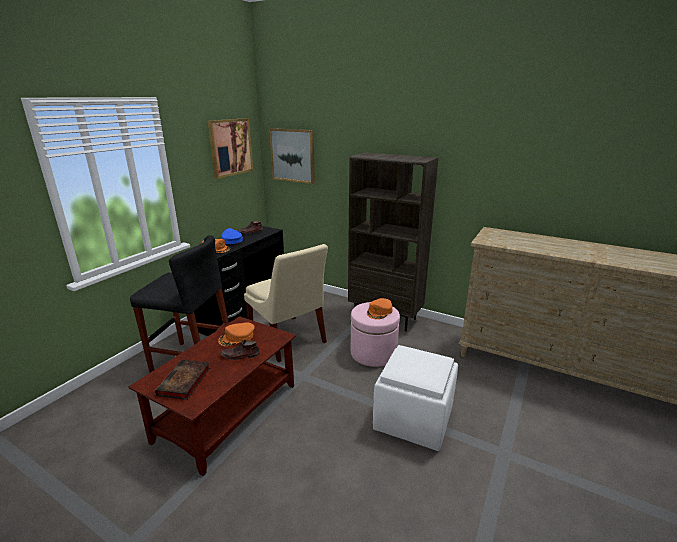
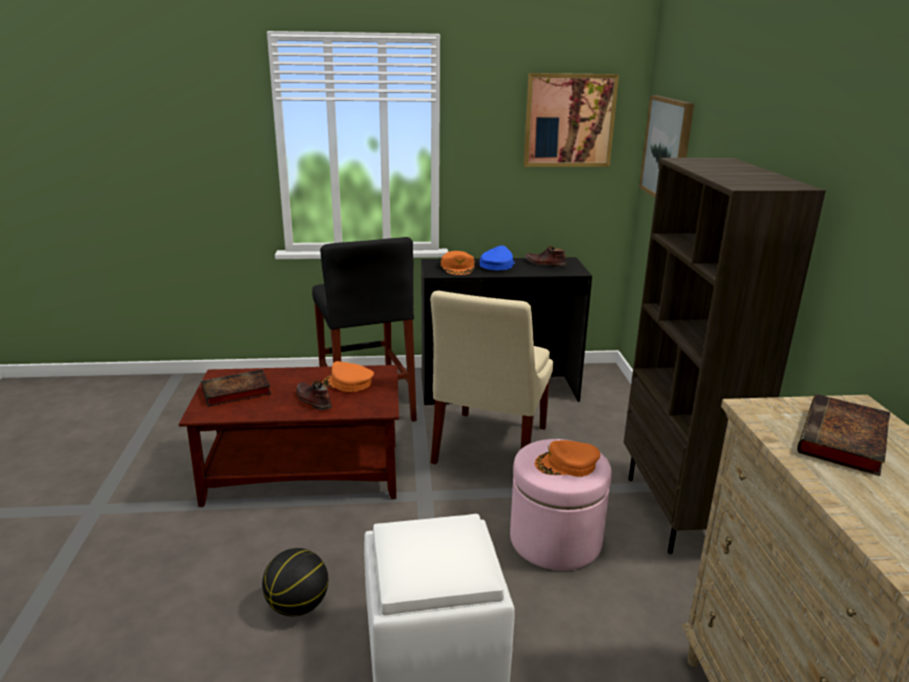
camera: 55 degrees right, 0 degrees up
none -> basketball [262,548,328,616]
none -> book [797,394,890,476]

